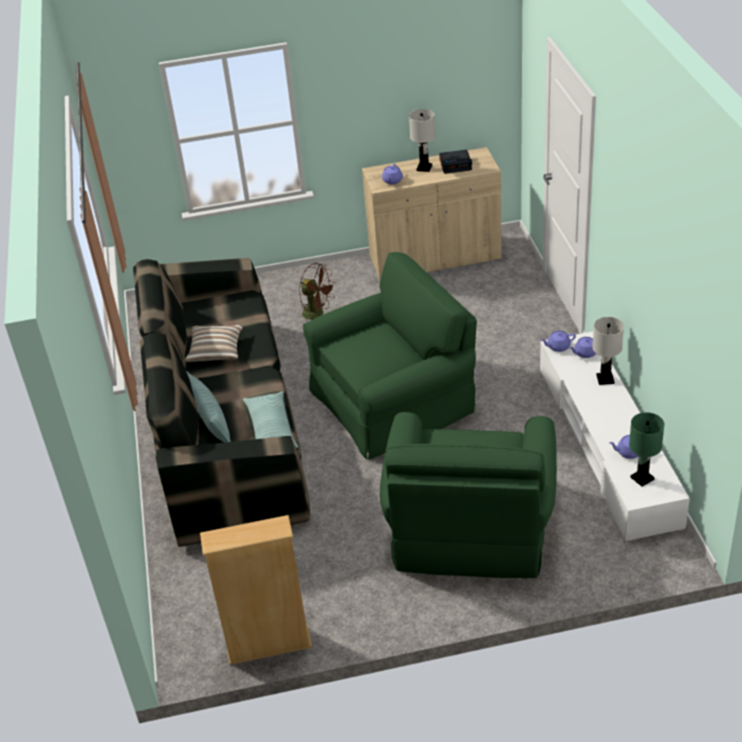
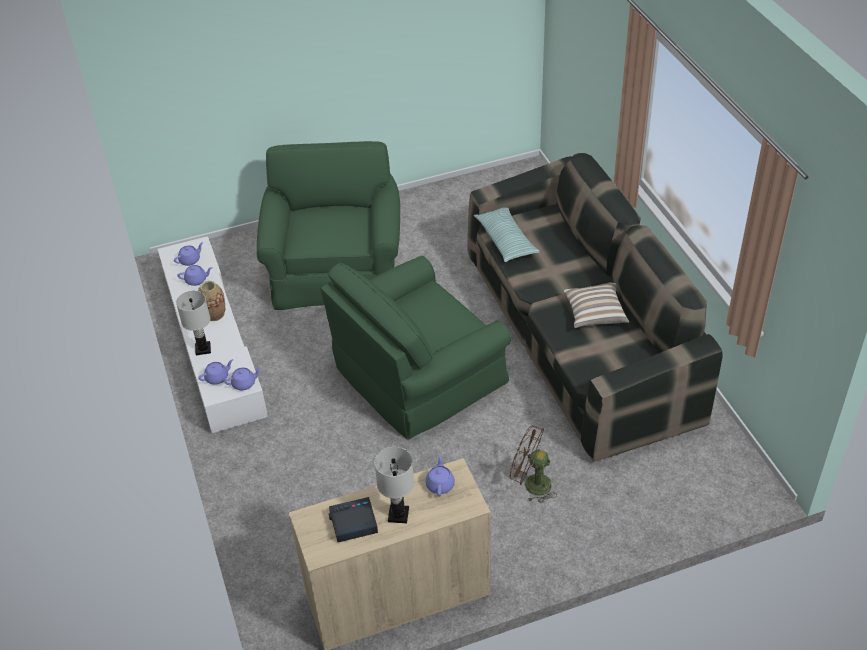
camera: 170 degrees right, 5 degrees up
pillow [186,371,231,443] -> none
beige bookcase [200,515,312,665] -> none
green table lamp [629,412,664,487] -> purple teapot [174,242,203,266]
none -> vase [198,281,225,321]

